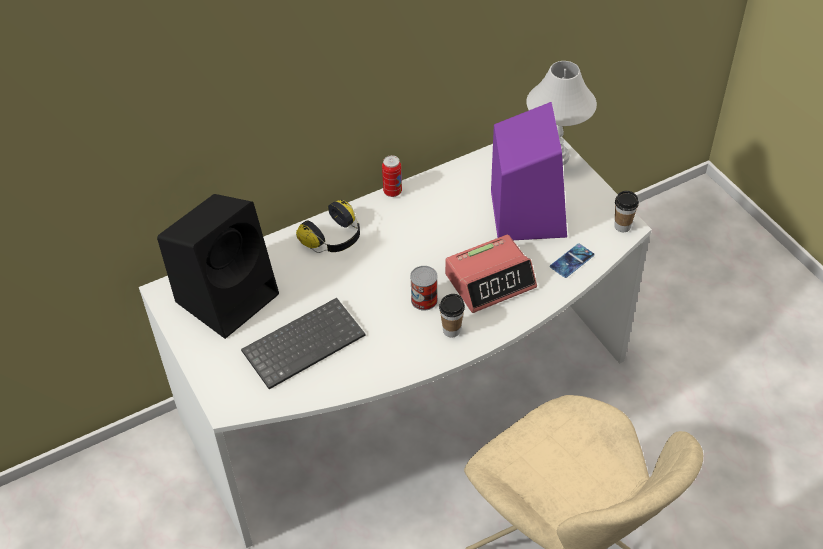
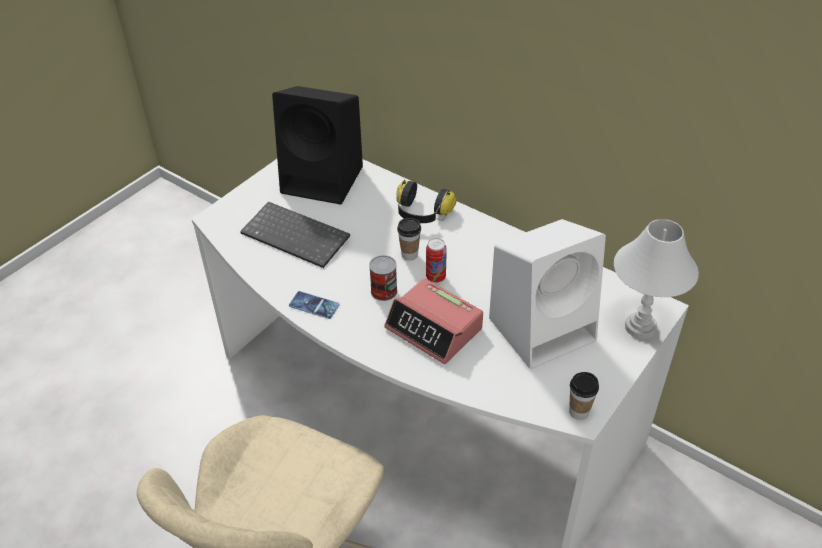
camera: 65 degrees right, 5 degrees down
can [382,155,402,197] -> can moved to [426,238,447,283]
cup [439,294,465,337] -> cup moved to [397,218,421,261]
purple speaker [491,102,567,240] -> white speaker [489,219,606,370]
phone [550,244,594,278] -> phone moved to [289,291,340,319]

